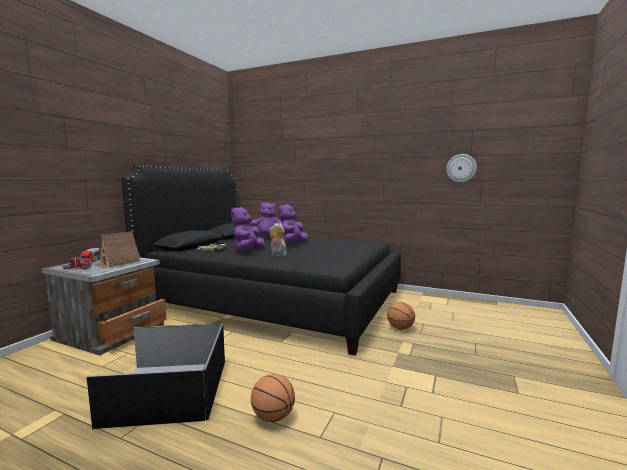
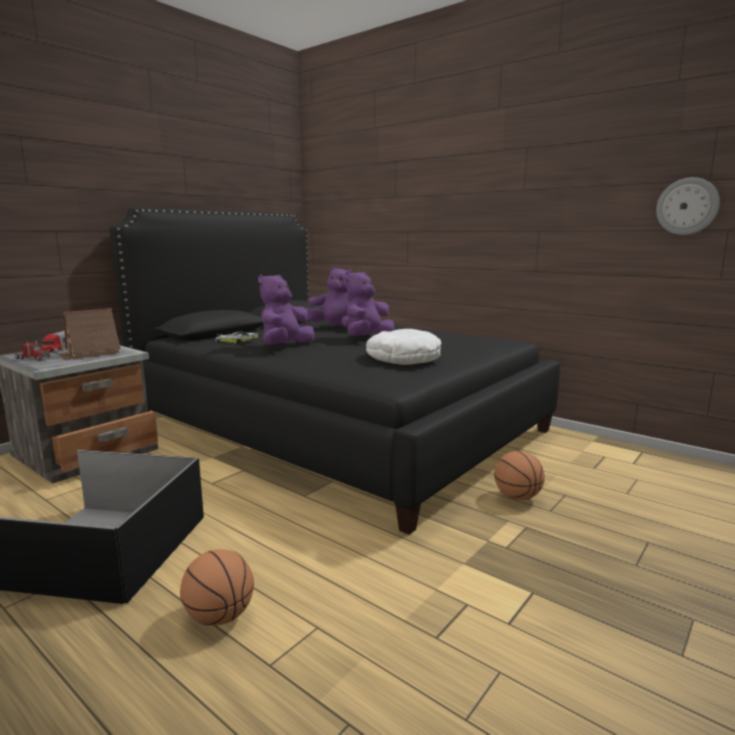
camera: 15 degrees right, 5 degrees up
plush toy [268,223,287,256] -> none
none -> white pillow [366,329,441,365]

